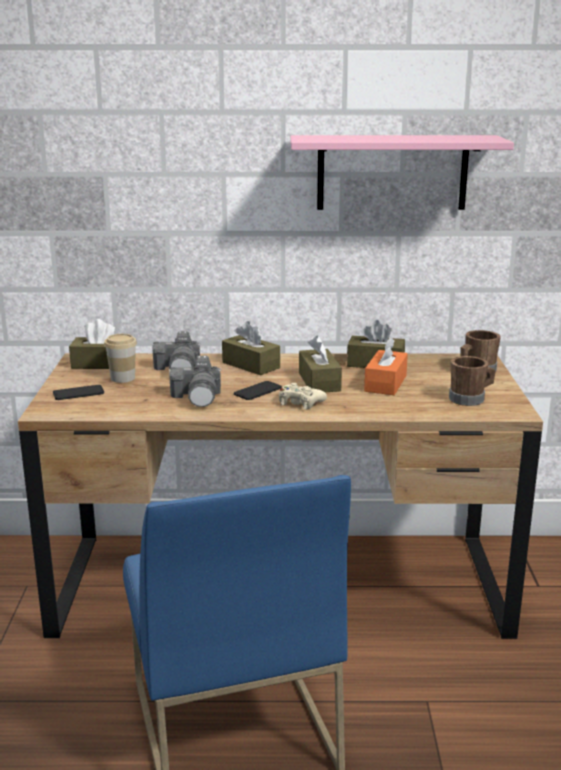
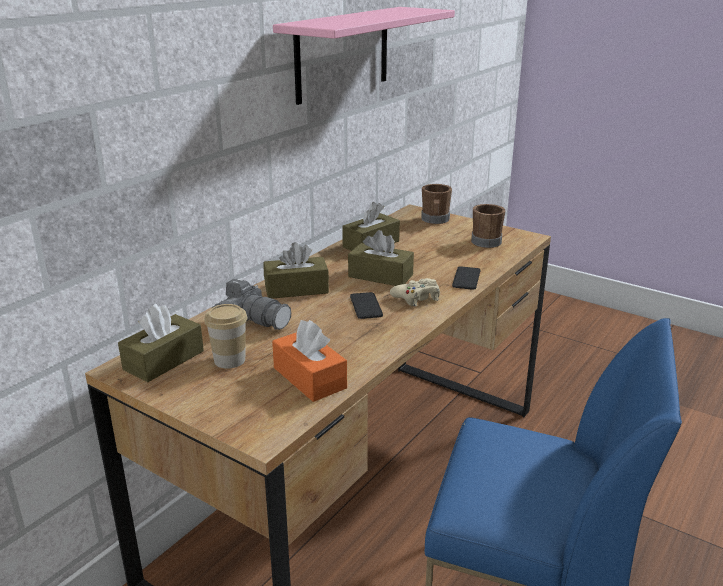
camera: 55 degrees left, 5 degrees up
phone [53,385,104,400] -> phone moved to [452,266,480,290]
camera [169,356,222,407] -> none
orange tissue box [364,337,408,395] -> orange tissue box moved to [272,320,347,402]

